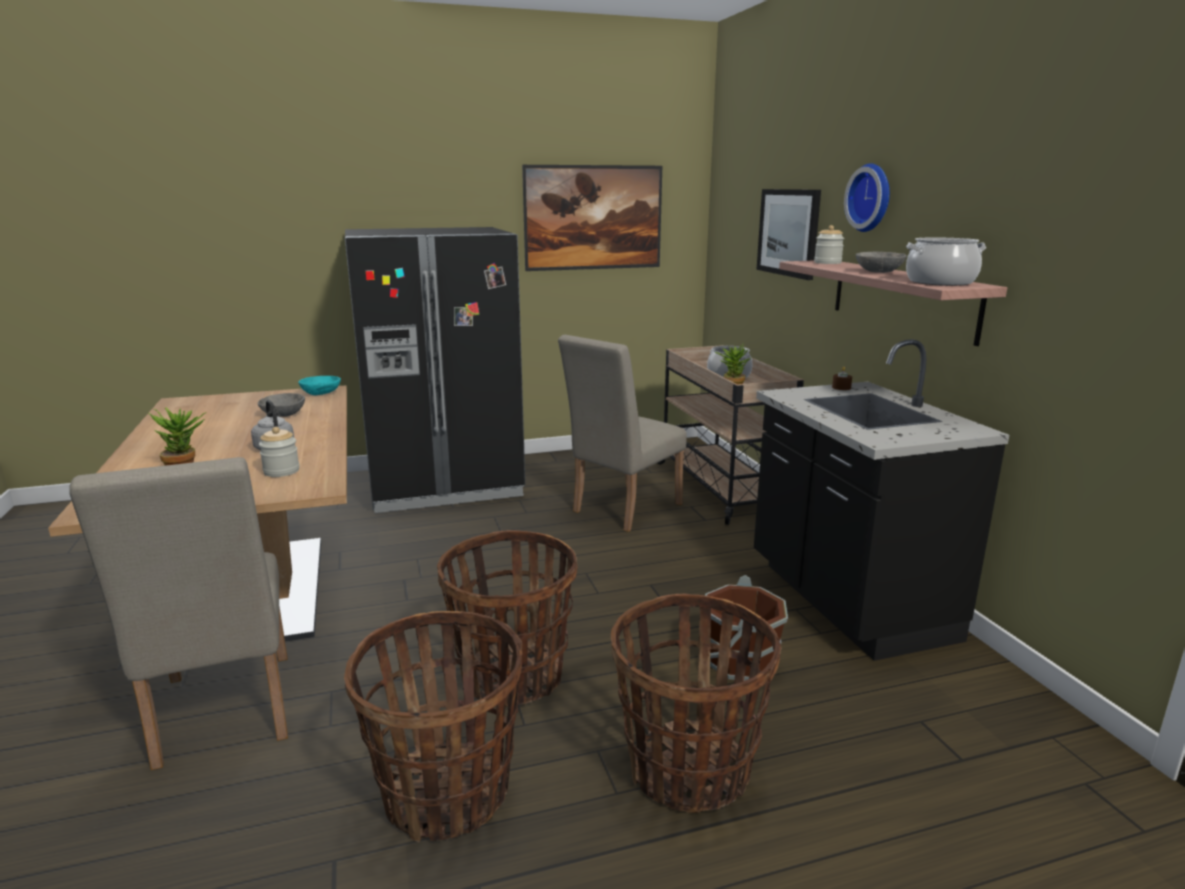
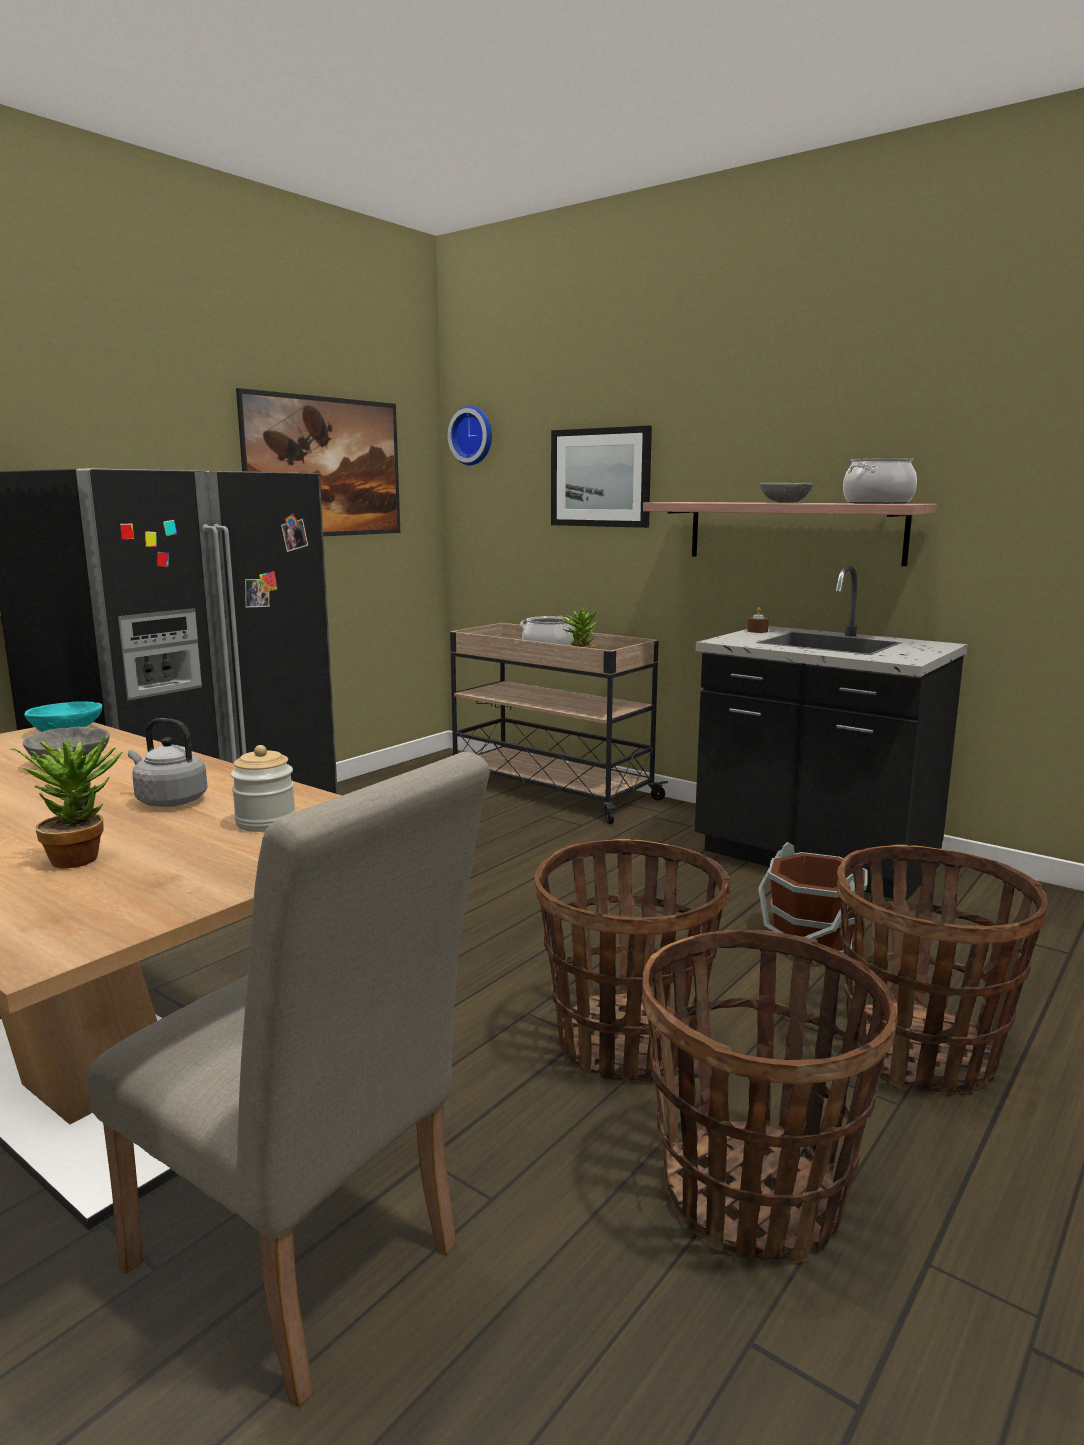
camera: 35 degrees left, 5 degrees down
beige chair [558,335,687,532] -> none
jar [814,225,844,264] -> none
wall clock [844,163,890,232] -> wall clock moved to [448,406,492,465]

